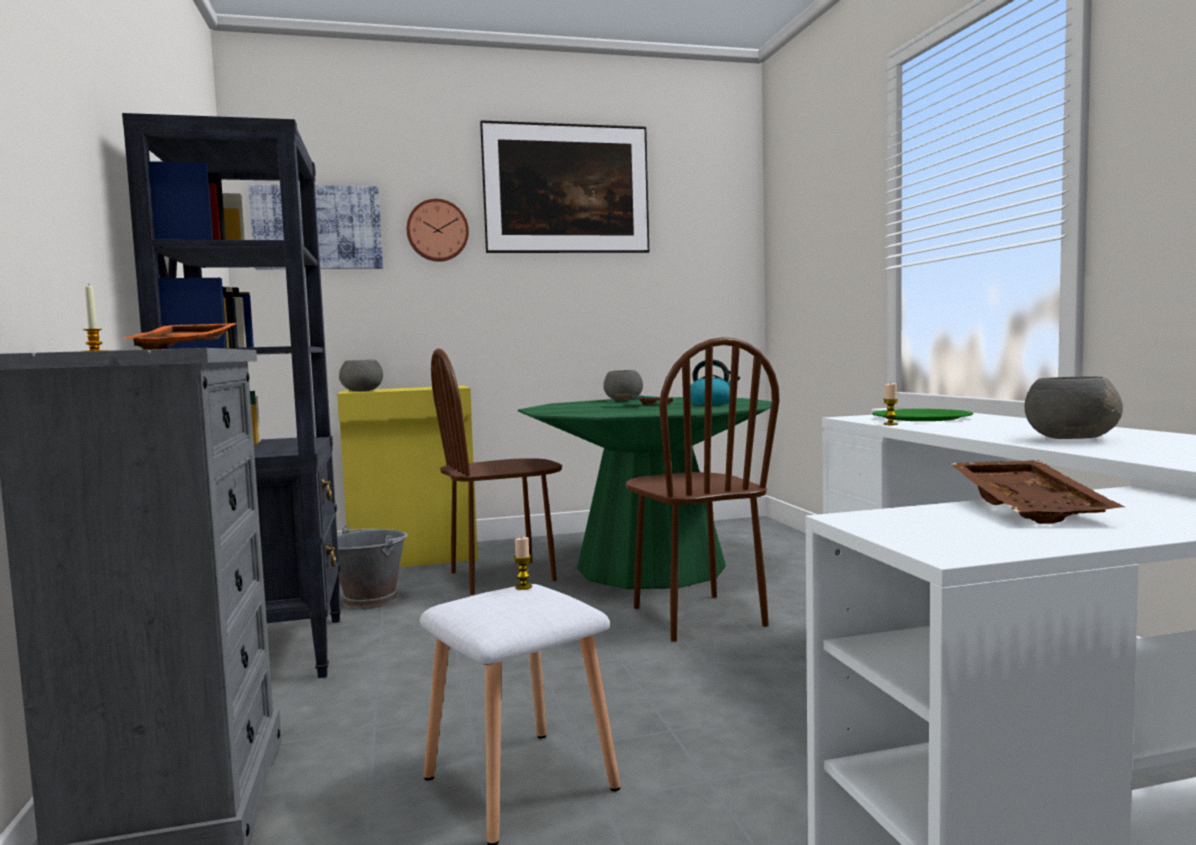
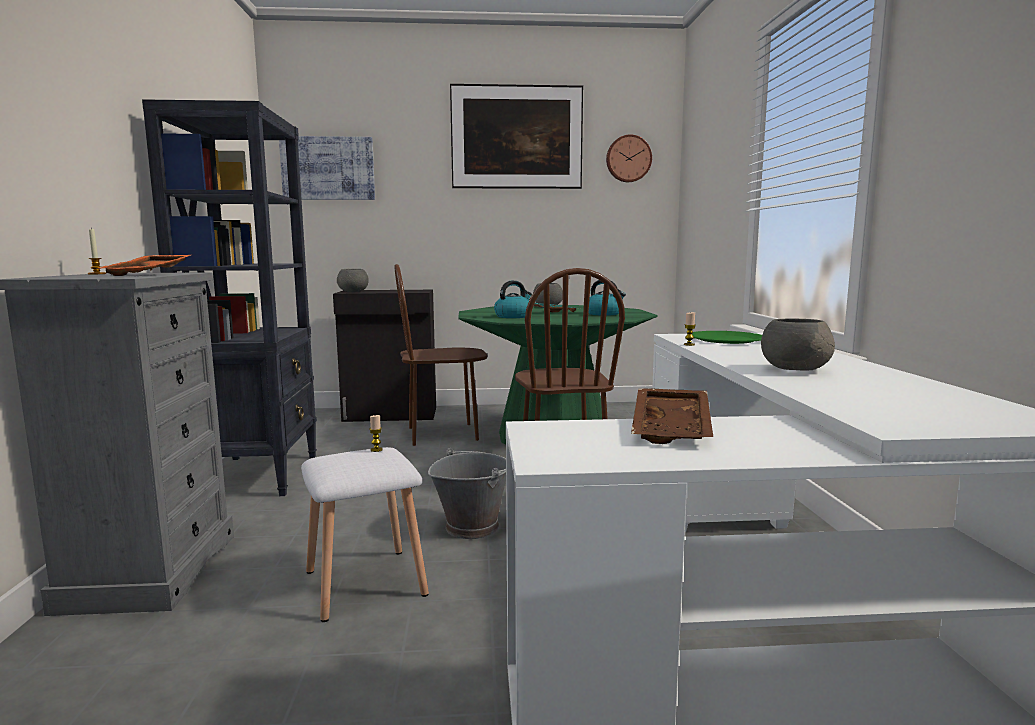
camera: 10 degrees right, 5 degrees up
yellow cabinet [337,385,478,567] -> black cabinet [333,290,436,422]
grey bucket [337,526,408,609] -> grey bucket moved to [428,448,506,539]
wall clock [406,199,469,262] -> wall clock moved to [606,134,652,182]
none -> kettle [494,281,532,318]

